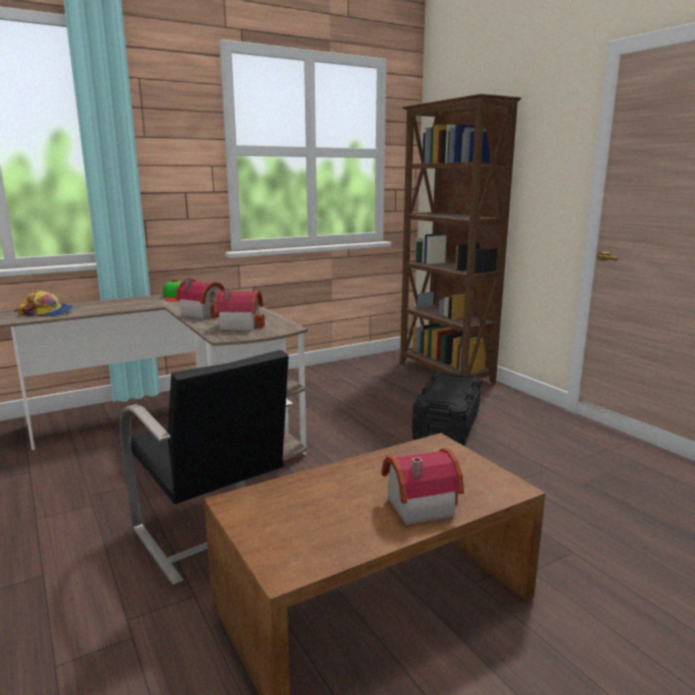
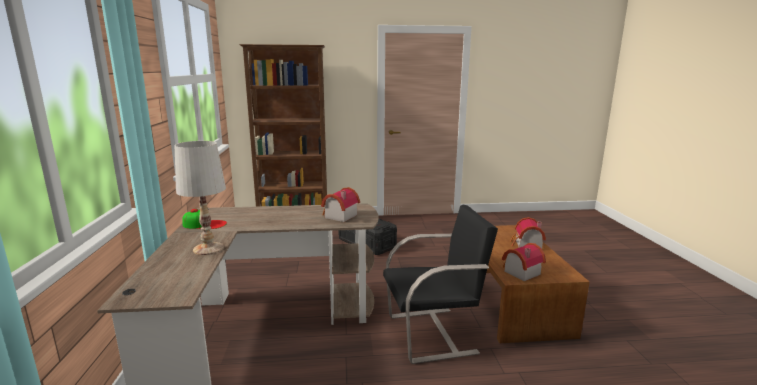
camera: 65 degrees left, 0 degrees up
cap [18,291,73,317] -> none
toy house [175,278,225,319] -> toy house moved to [502,243,546,281]
none -> white table lamp [175,141,226,255]

